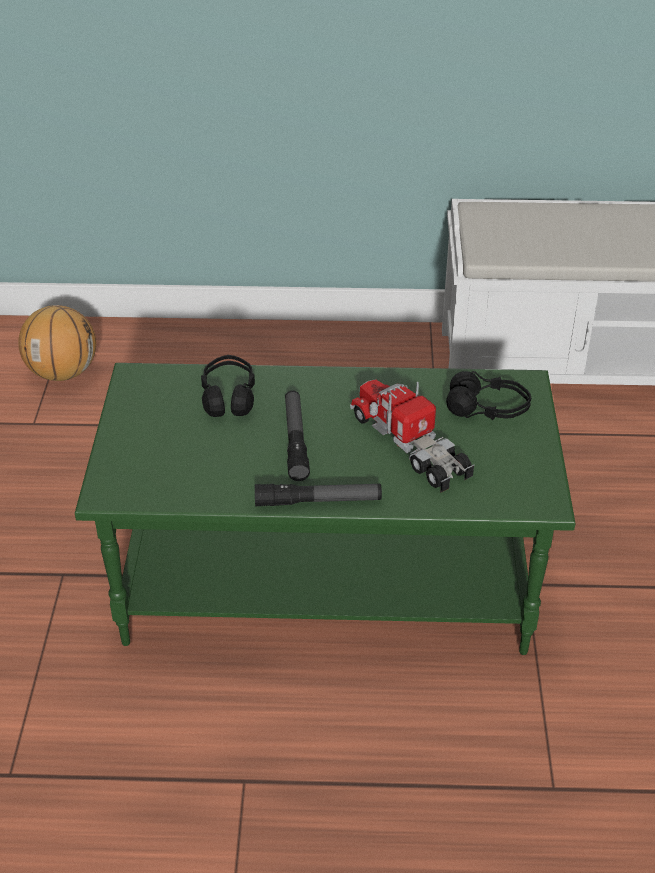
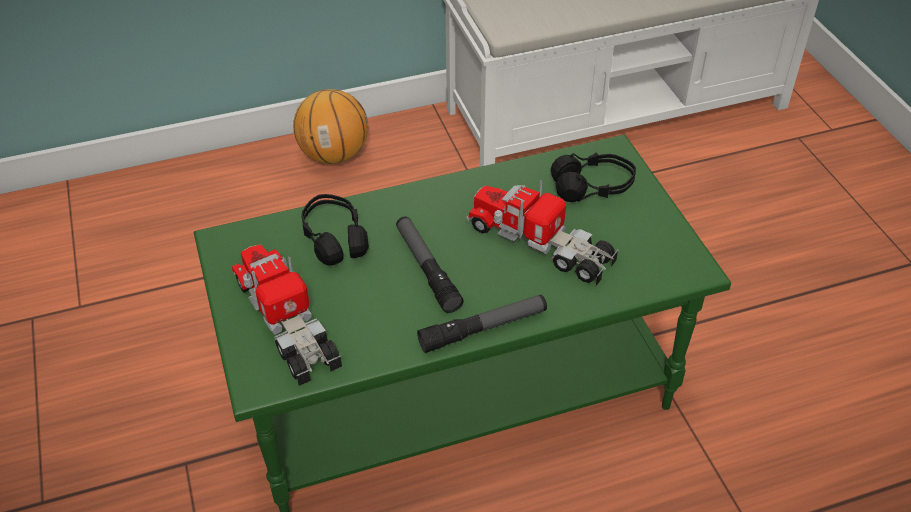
camera: 20 degrees left, 5 degrees up
basketball [18,305,96,381] -> basketball moved to [293,89,368,164]
none -> toy truck [232,244,342,386]

